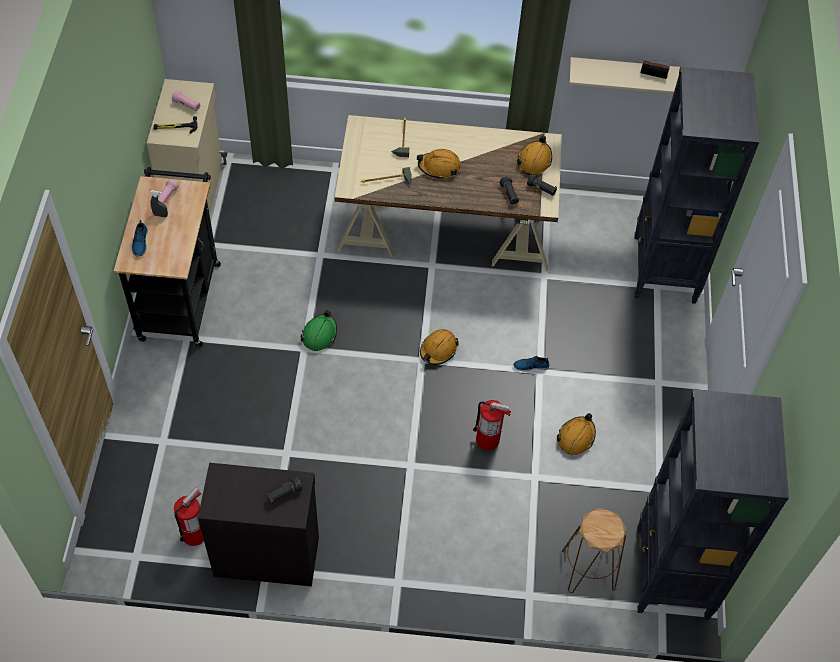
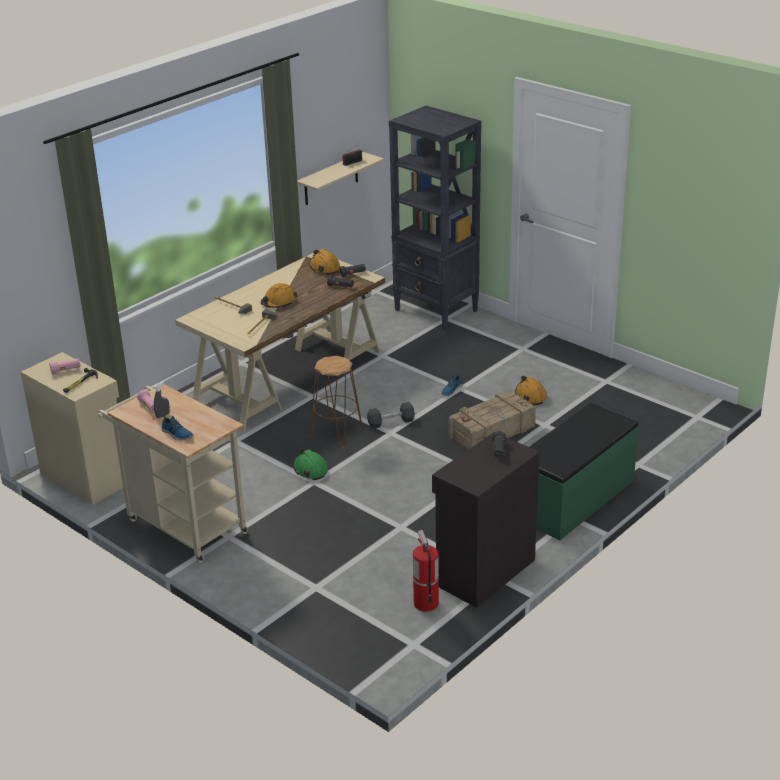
camera: 50 degrees left, 25 degrees down
black cart [114,167,221,347] -> beige cart [98,384,248,563]
orange hard hat [420,329,459,365] -> black dumbbell [367,402,415,429]
fire extinguisher [473,400,511,450] -> crate [449,391,536,449]
brown stool [562,508,627,593] -> brown stool moved to [311,356,363,449]
black bookcase [637,389,789,620] -> none
none -> green bench [529,403,639,540]

